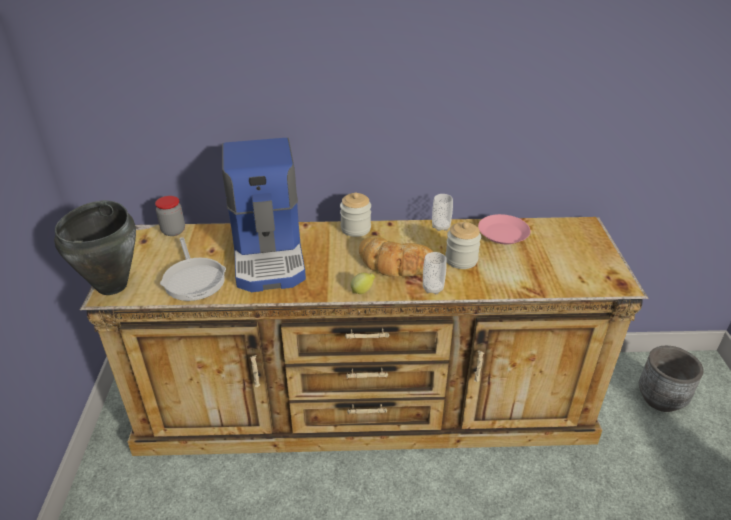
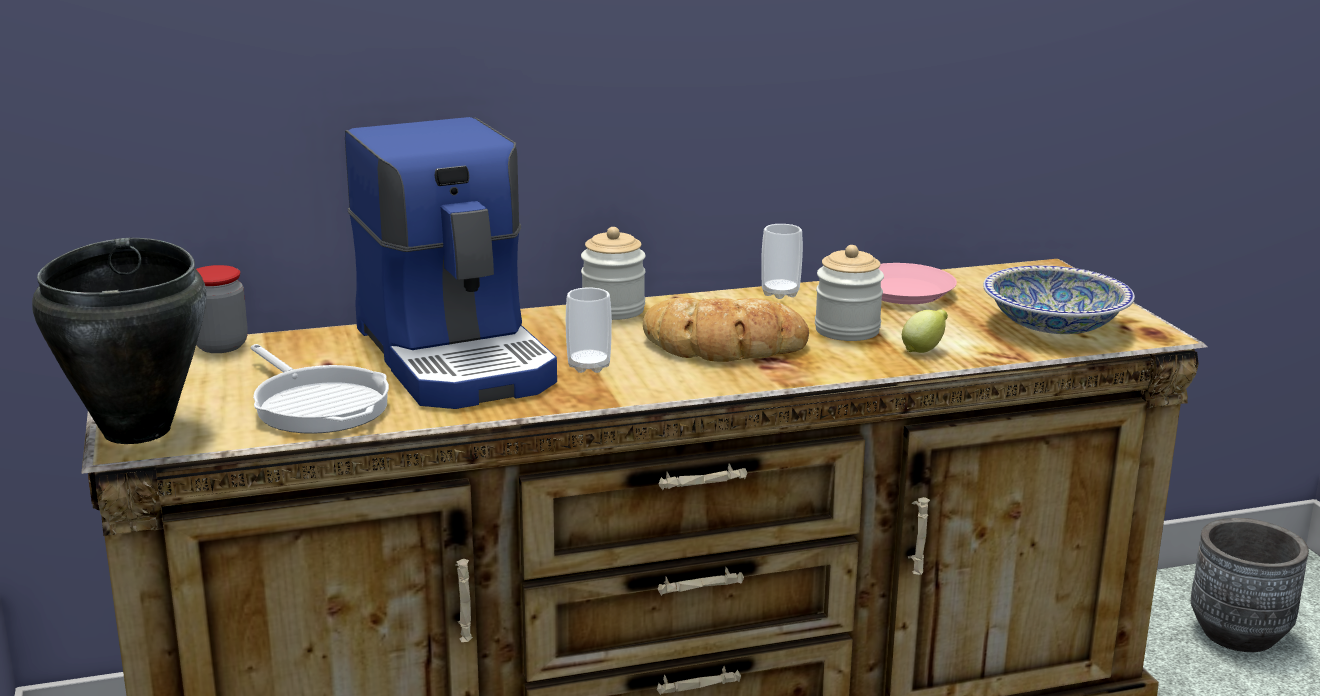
camera: 15 degrees left, 15 degrees down
lemon [350,273,375,294] -> lemon moved to [902,309,948,353]
cup [423,252,447,294] -> cup moved to [566,287,612,373]
none -> bowl [983,265,1135,334]

